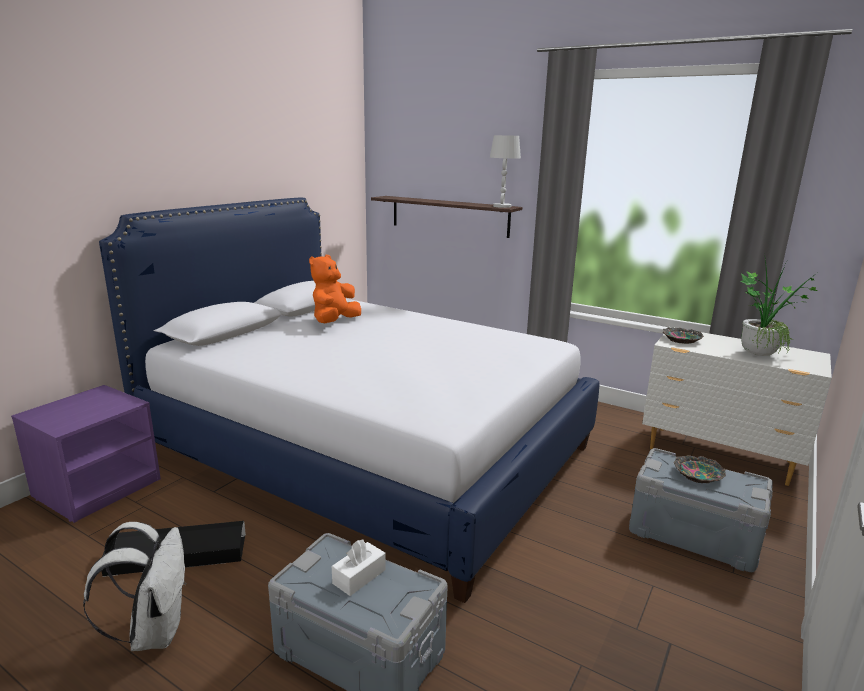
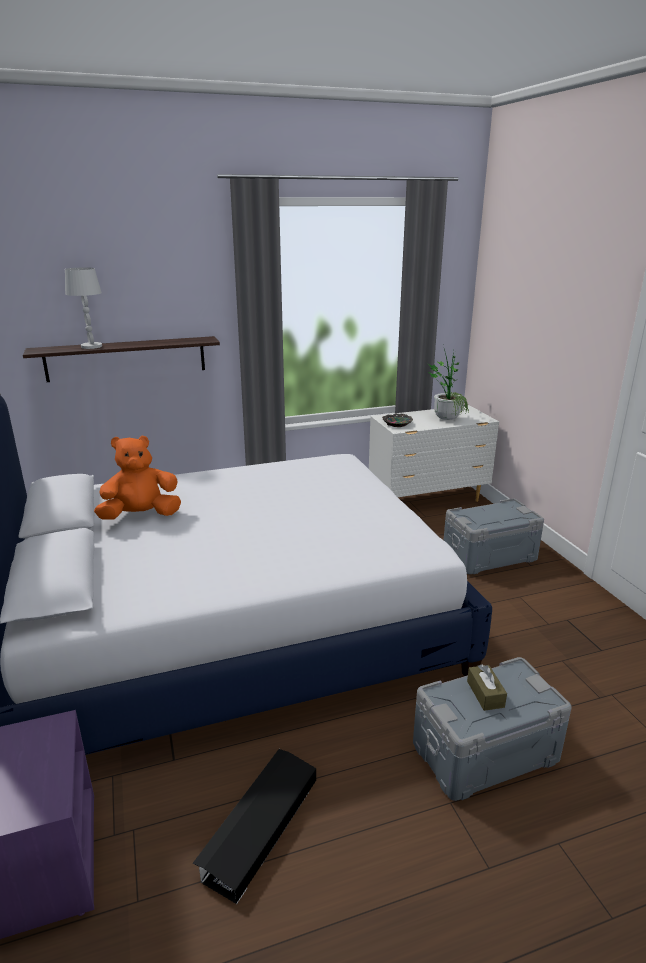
camera: 50 degrees left, 5 degrees up
white backpack [83,522,186,651] -> none
orange plush toy [309,255,361,323] -> orange plush toy turned 90 degrees clockwise [94,435,181,520]
white tissue box [332,539,386,596] -> brown tissue box [467,664,507,711]
white table lamp [490,135,521,208] -> white table lamp moved to [65,267,102,349]
bowl [674,455,726,483] -> none

